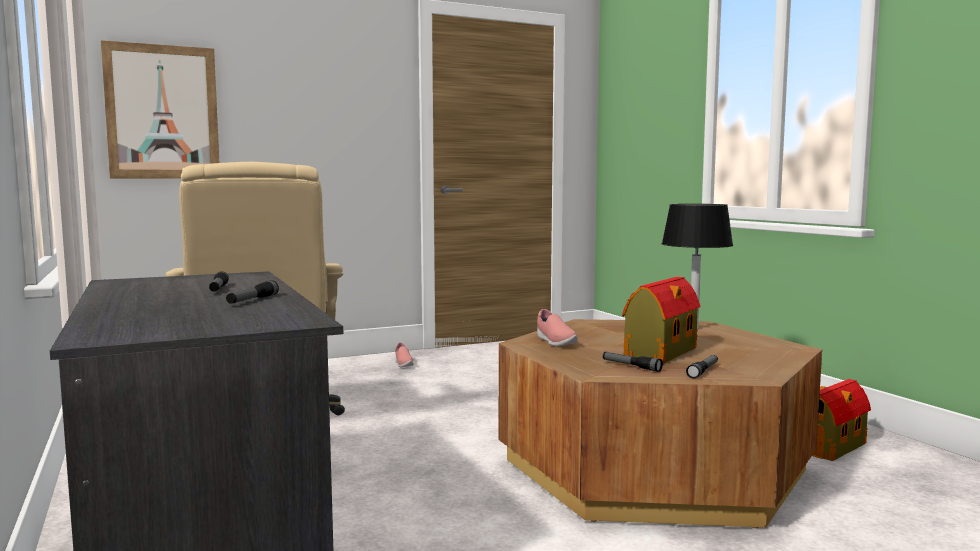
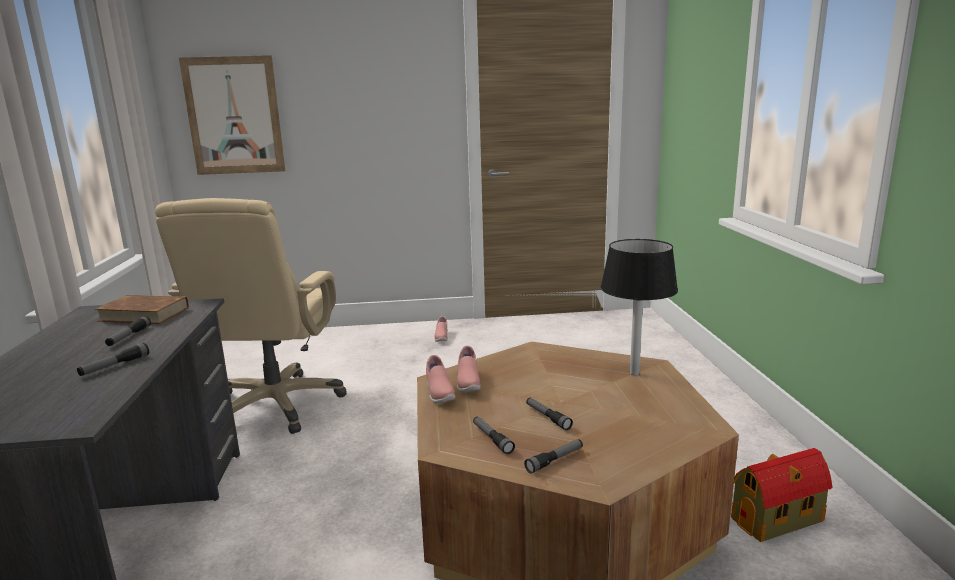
camera: 20 degrees right, 10 degrees up
toy house [622,277,700,363] -> flashlight [526,398,573,430]
none -> brown book [94,295,189,324]
none -> pink shoe [426,355,455,404]

